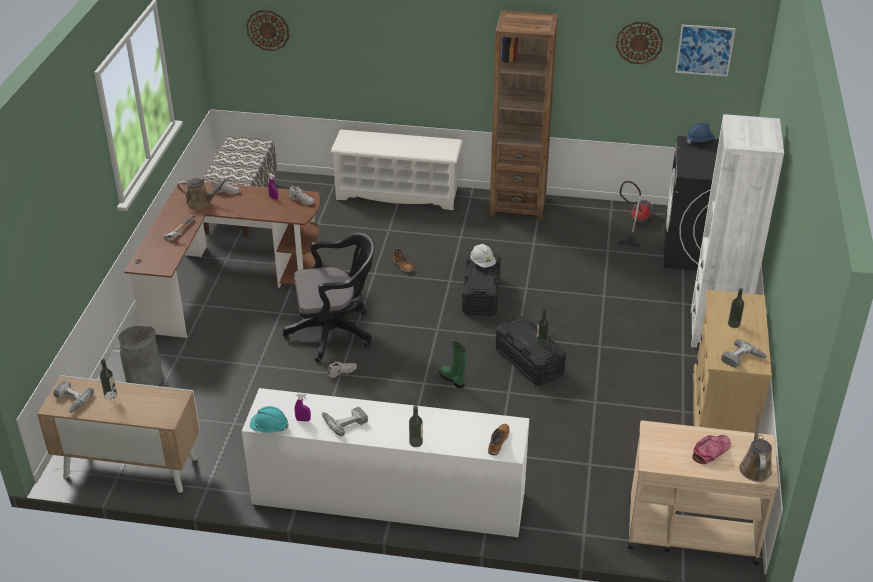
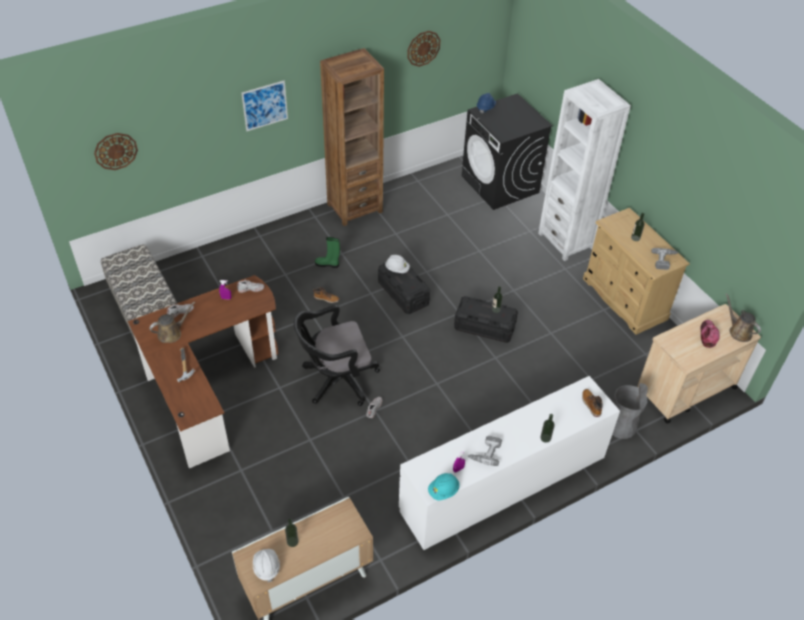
camera: 40 degrees left, 10 degrees up
power drill [53,380,94,413] -> white hard hat [253,549,280,582]
grey trash can [118,325,163,386] -> grey trash can moved to [612,383,648,439]
black office chair [283,232,375,362] -> black office chair turned 150 degrees counterclockwise [294,305,380,406]
white shoe rack [330,130,463,210] -> none
green boot [439,341,466,388] -> green boot moved to [315,237,340,268]
vacuum cleaner [618,181,656,248] -> none
picture [675,25,736,77] -> picture moved to [242,81,288,131]

